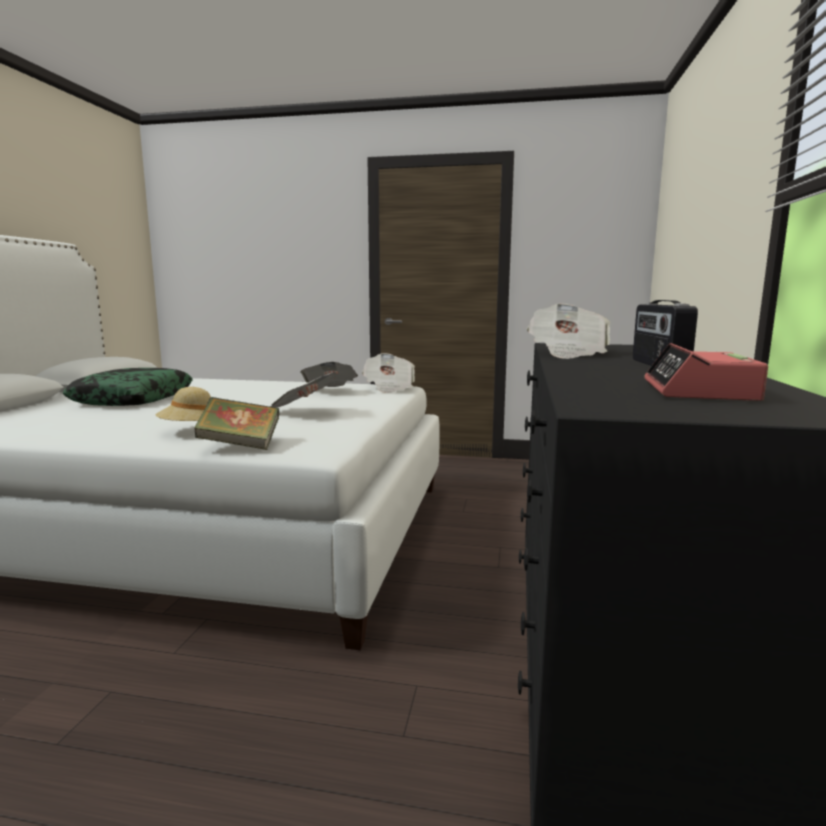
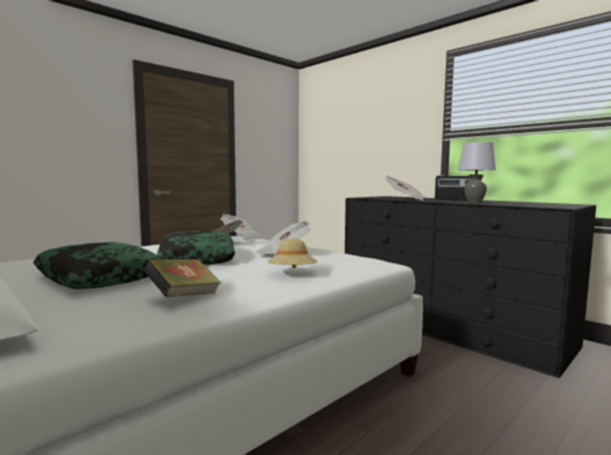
camera: 55 degrees left, 5 degrees down
book [194,397,279,450] -> book moved to [142,259,221,297]
alarm clock [644,343,768,401] -> none
none -> pillow [157,231,235,265]
none -> grey table lamp [458,142,496,203]

